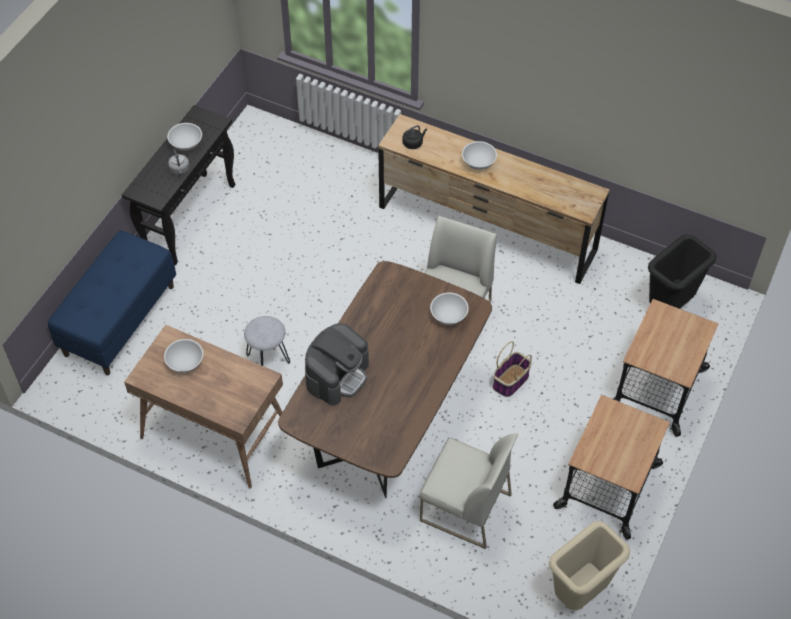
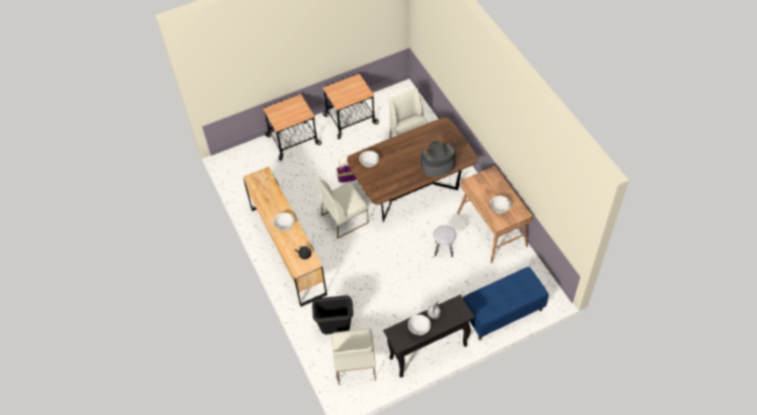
camera: 140 degrees left, 0 degrees up
beige trash can [549,521,630,611] -> none
black trash can [648,234,717,309] -> black trash can moved to [312,295,353,334]
none -> white chair [332,329,376,385]

